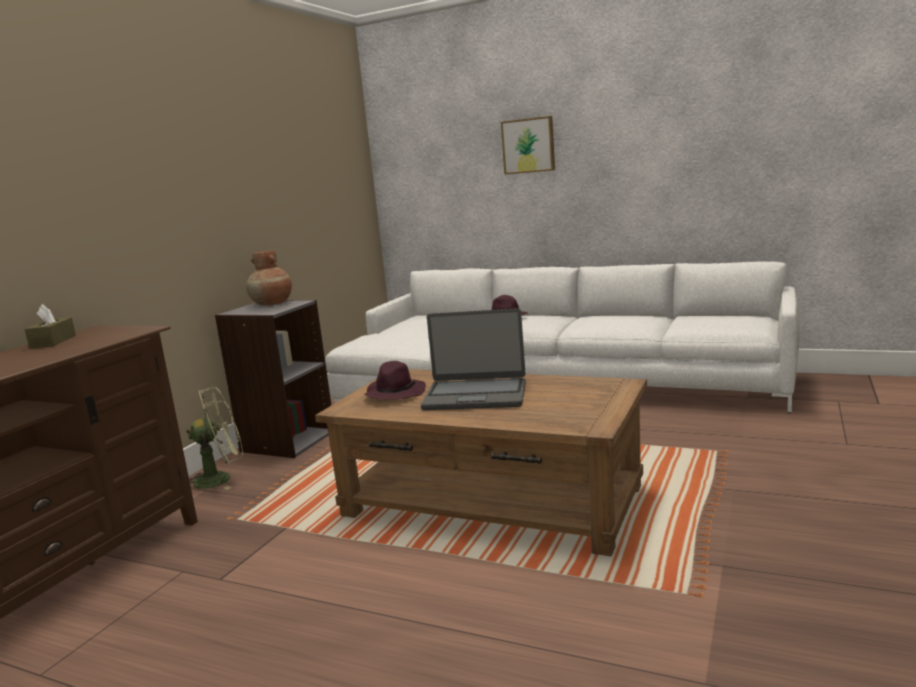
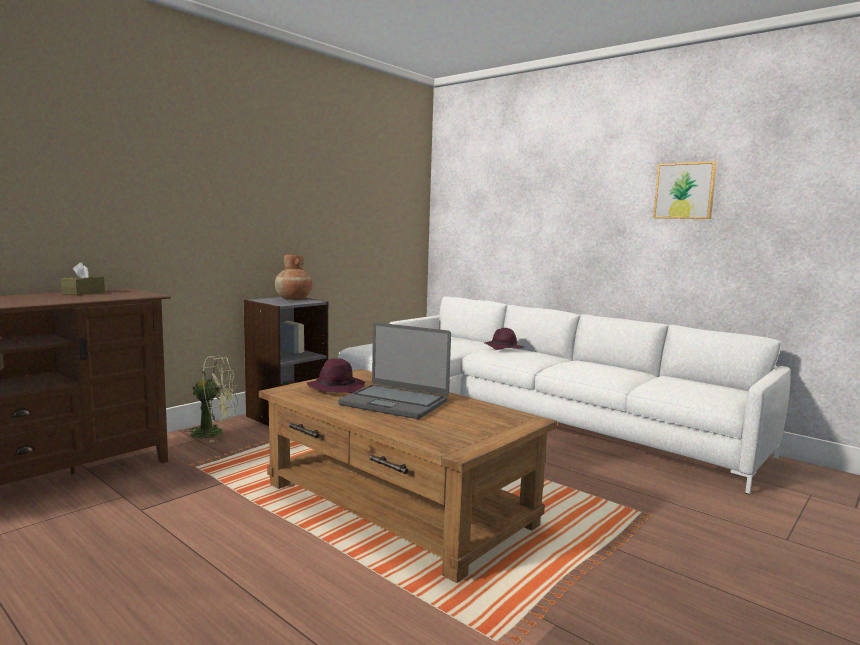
camera: 15 degrees right, 5 degrees down
picture [501,116,555,174] -> picture moved to [653,161,717,219]

